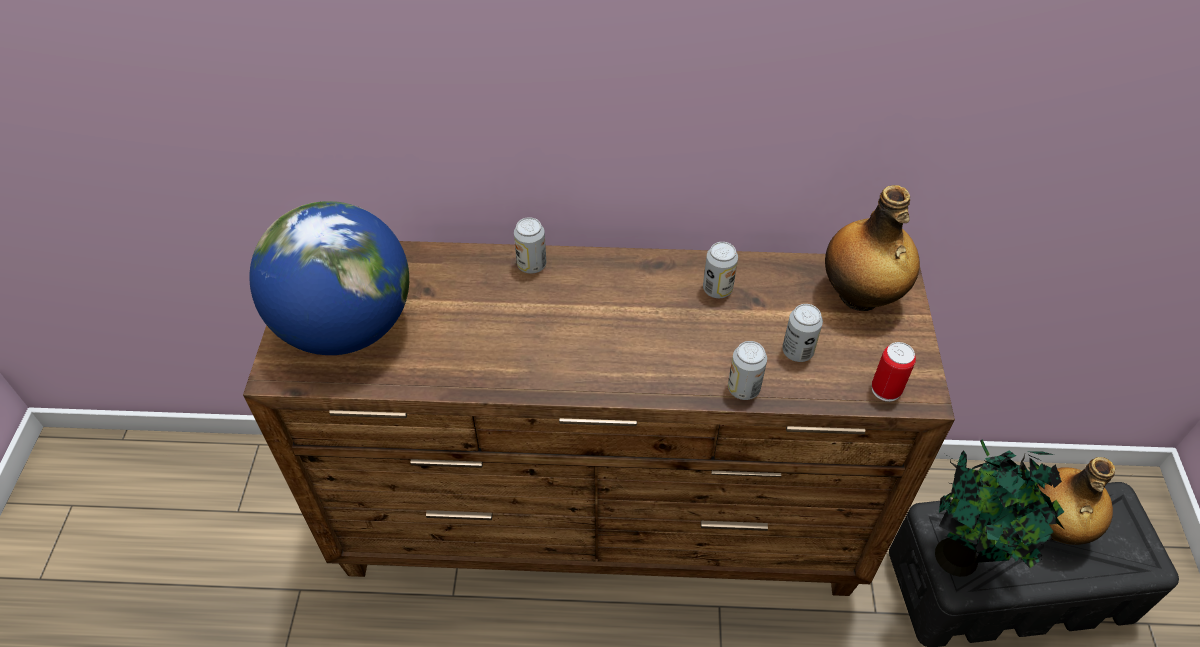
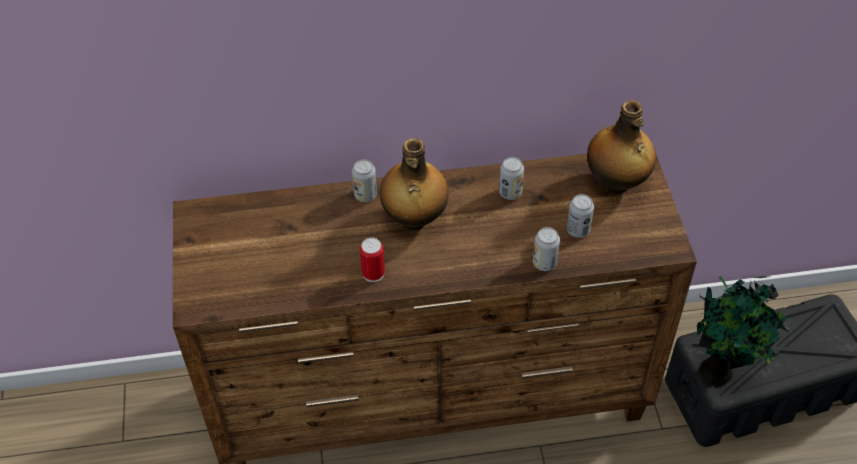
camera: 10 degrees left, 0 degrees up
globe [249,201,409,355] -> none
can [872,342,916,402] -> can moved to [360,238,385,282]
bottle [1037,457,1115,545] -> bottle moved to [380,138,449,230]

